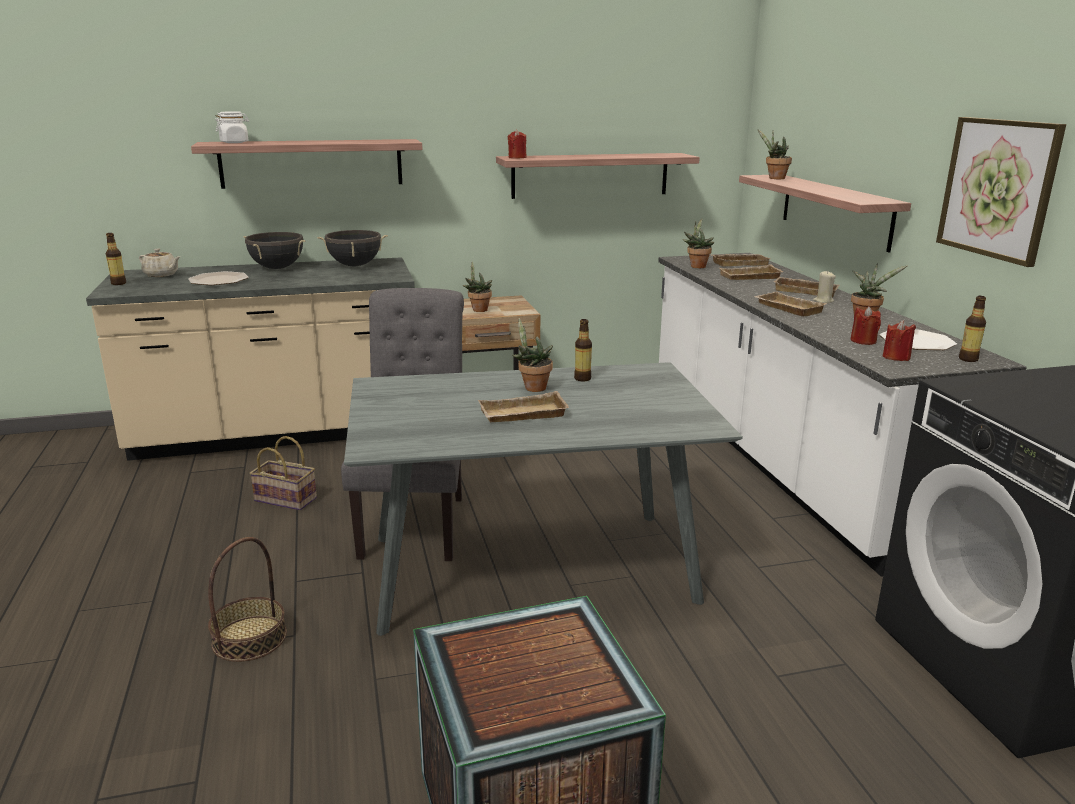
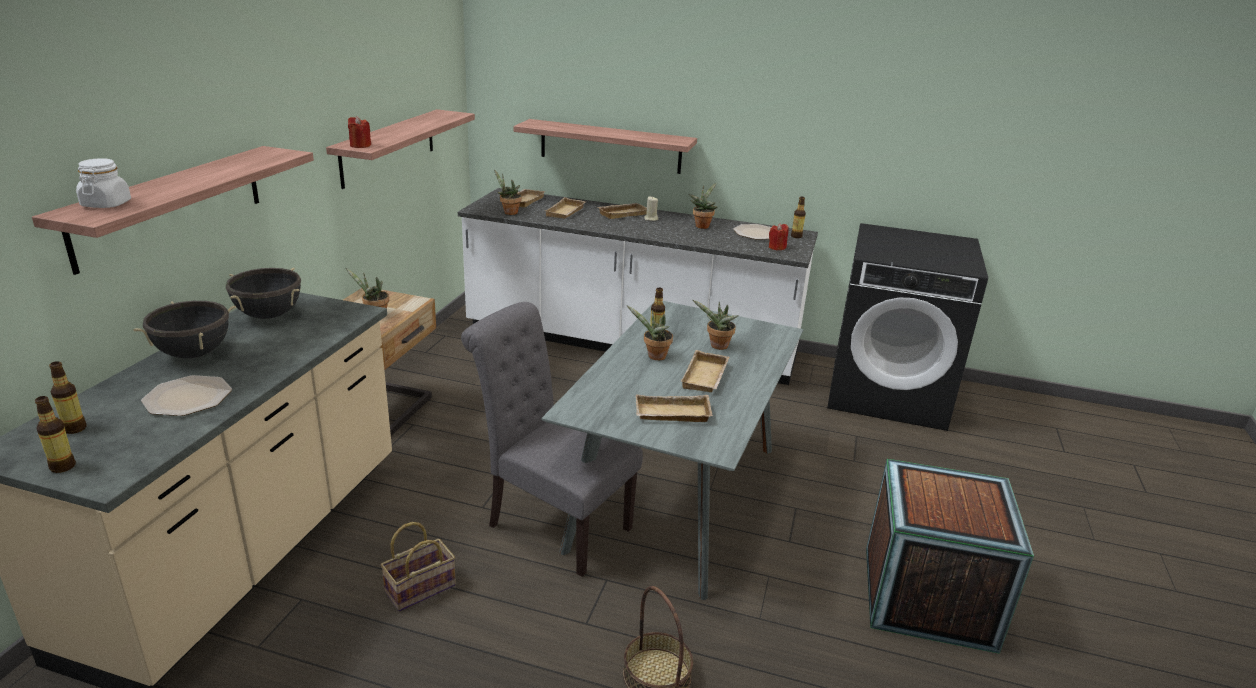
camera: 60 degrees left, 5 degrees up
beige teapot [139,249,180,277] -> bottle [49,361,87,434]
beige tray [754,292,827,316] -> beige tray moved to [636,394,712,422]
potted plant [758,130,792,180] -> potted plant moved to [693,300,739,350]
red candle [851,306,881,345] -> none
picture [936,117,1066,267] -> none

